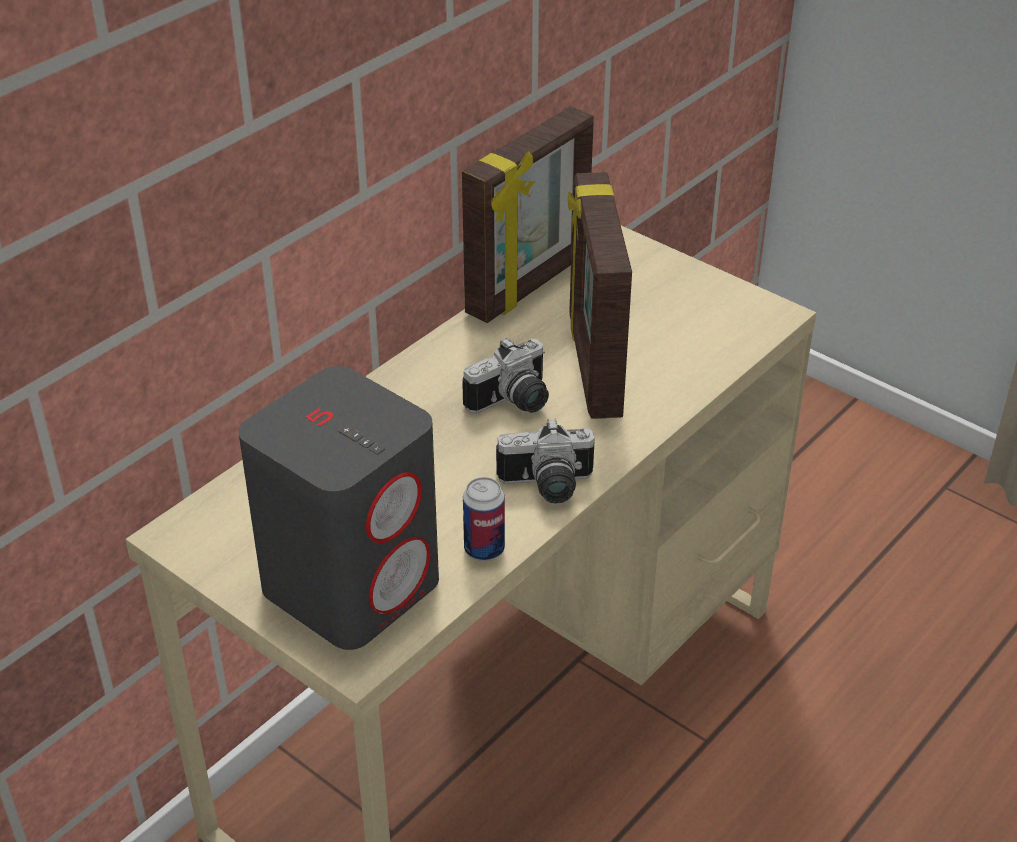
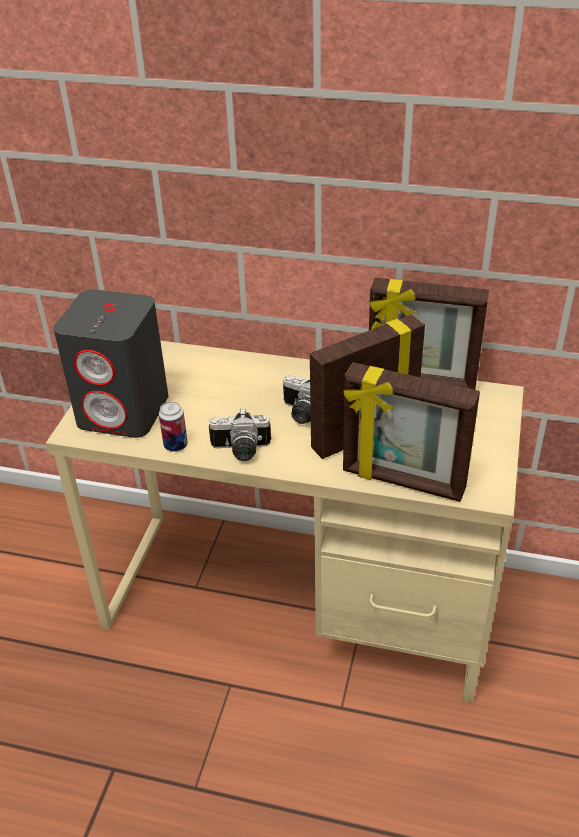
camera: 65 degrees right, 0 degrees up
camera [496,419,595,504] -> camera turned 60 degrees counterclockwise [209,408,271,461]
none -> picture frame [343,362,480,502]

